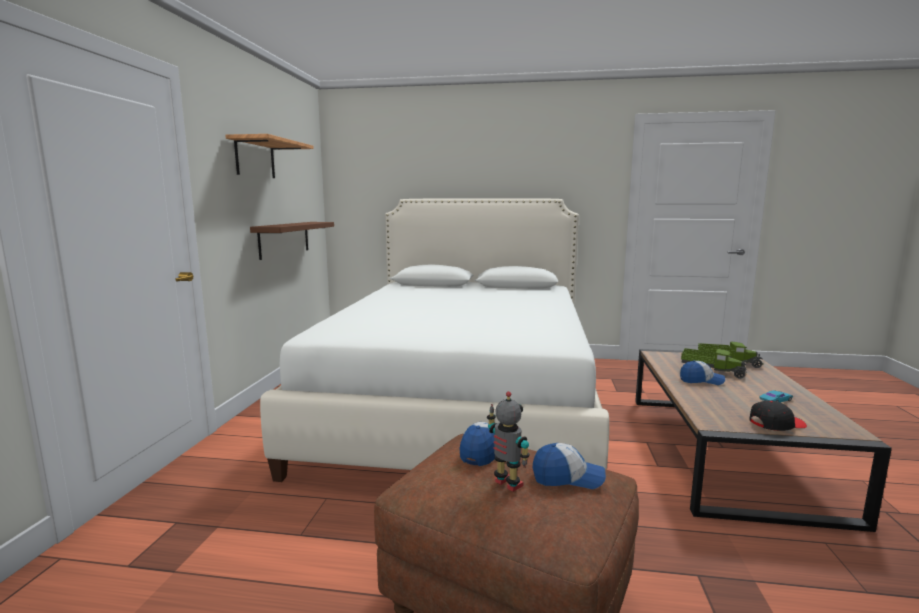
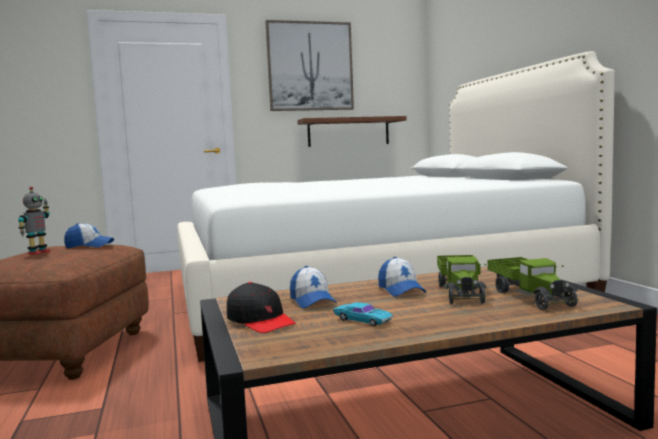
camera: 65 degrees right, 5 degrees down
shelf [225,134,314,178] -> picture [265,20,354,111]
cap [533,443,606,489] -> cap moved to [290,266,337,309]

